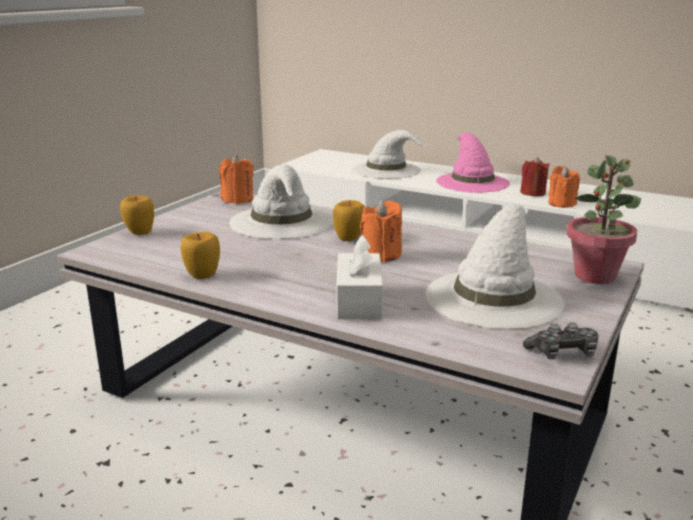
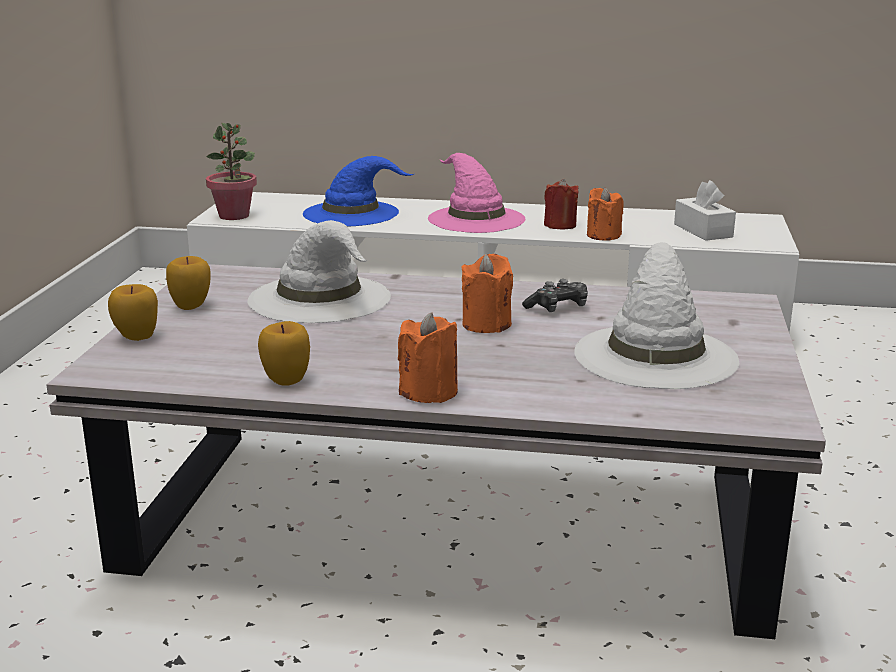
camera: 20 degrees left, 0 degrees up
orange candle [219,155,254,204] -> orange candle moved to [398,312,458,403]
apple [333,200,365,241] -> apple moved to [166,256,211,310]
white tissue box [337,235,383,319] -> white tissue box moved to [674,180,736,241]
white hat [352,130,428,179] -> blue hat [303,156,414,226]
game controller [523,322,599,359] -> game controller moved to [522,279,588,312]
potted plant [567,155,641,284] -> potted plant moved to [206,123,257,220]

